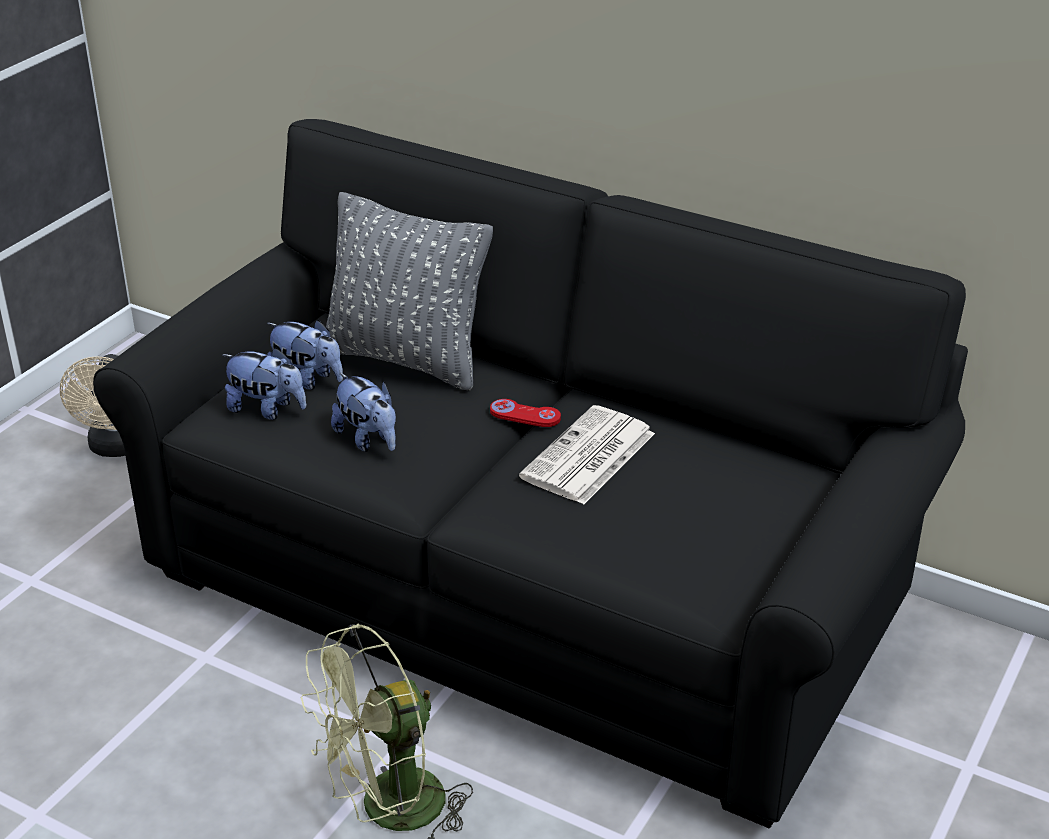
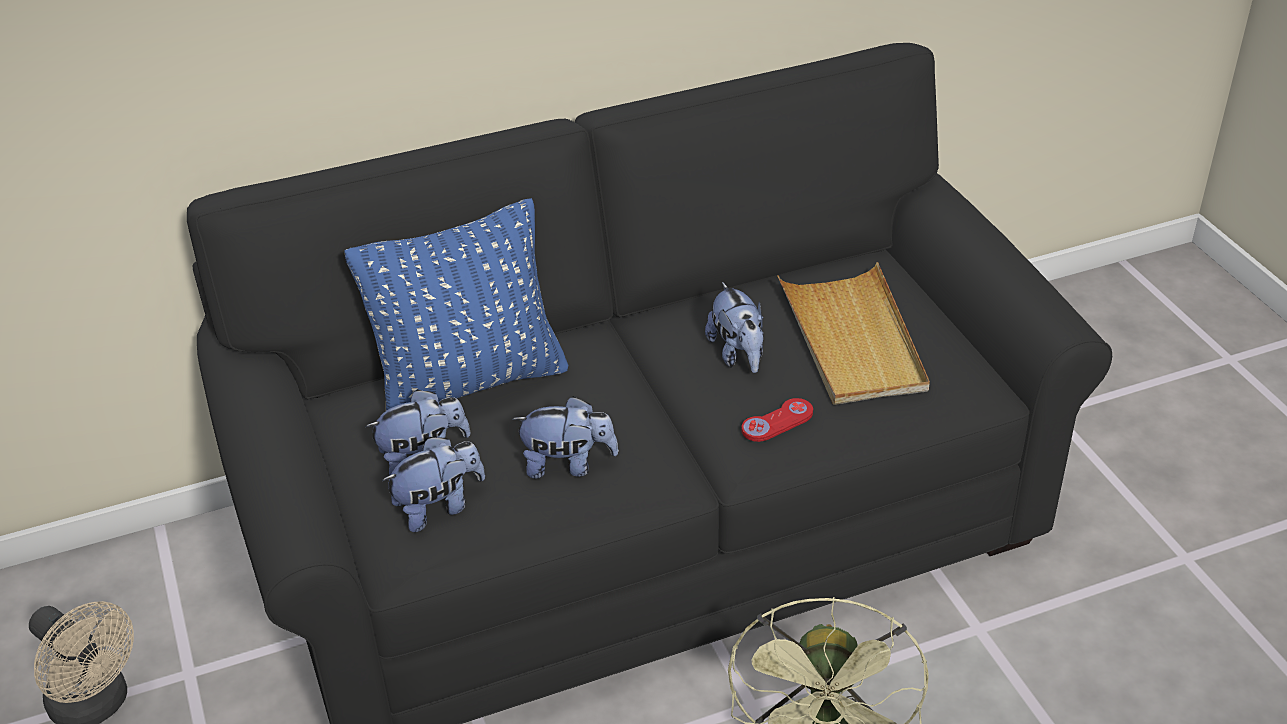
camera: 50 degrees left, 5 degrees up
grey pillow [326,192,493,390] -> blue pillow [344,198,568,411]
red game controller [490,399,561,427] -> red game controller moved to [741,398,813,442]
newspaper [519,405,655,505] -> plush toy [705,282,764,373]
none -> beige tray [777,262,930,405]

